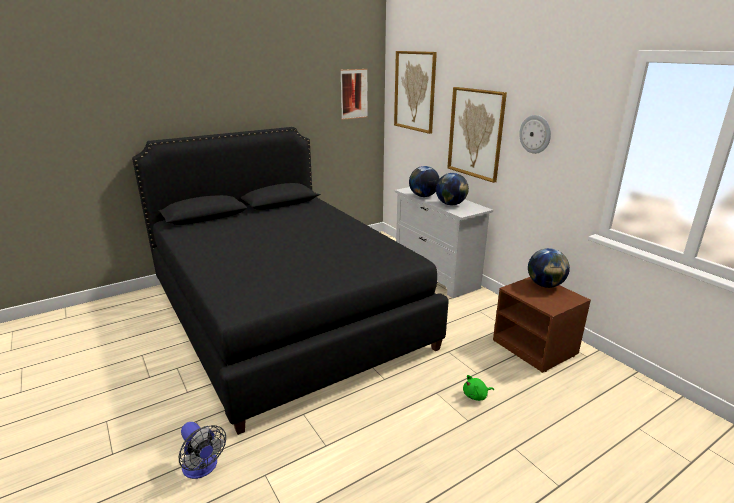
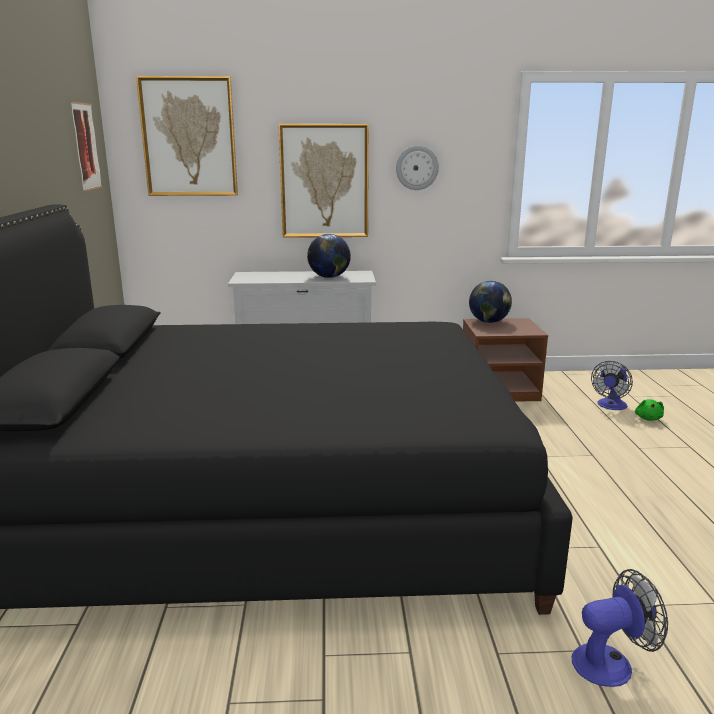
camera: 60 degrees left, 5 degrees down
globe [409,166,440,197] -> none
green plush toy [463,375,494,401] -> green plush toy moved to [635,399,664,421]
none -> fan [591,361,633,410]

